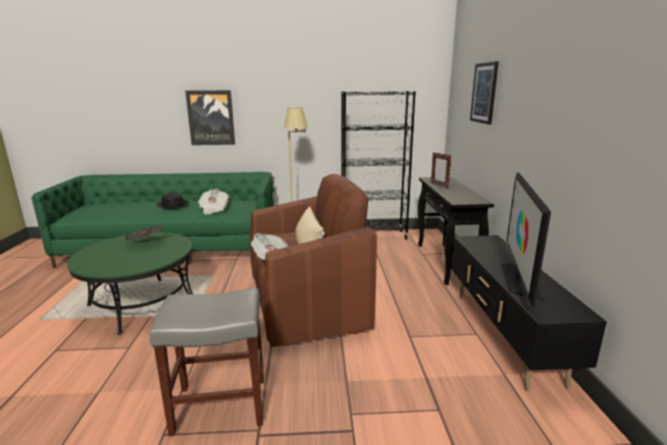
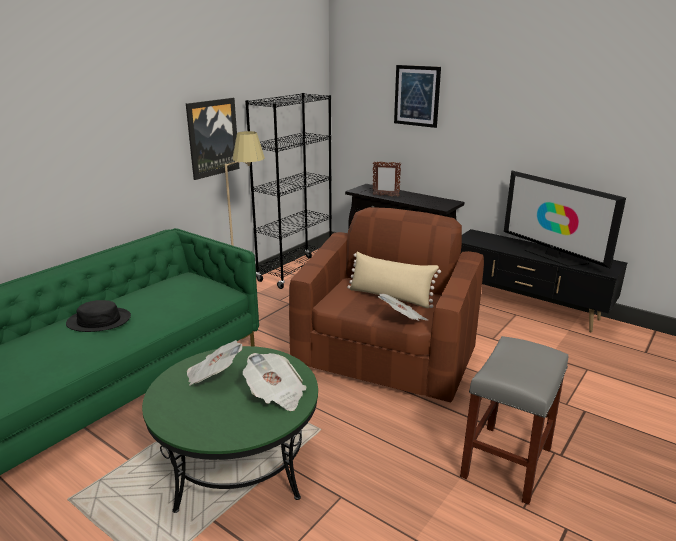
camera: 50 degrees left, 5 degrees up
picture [185,90,235,145] -> picture moved to [186,98,240,180]
newspaper [198,189,229,214] -> newspaper moved to [243,353,307,411]

